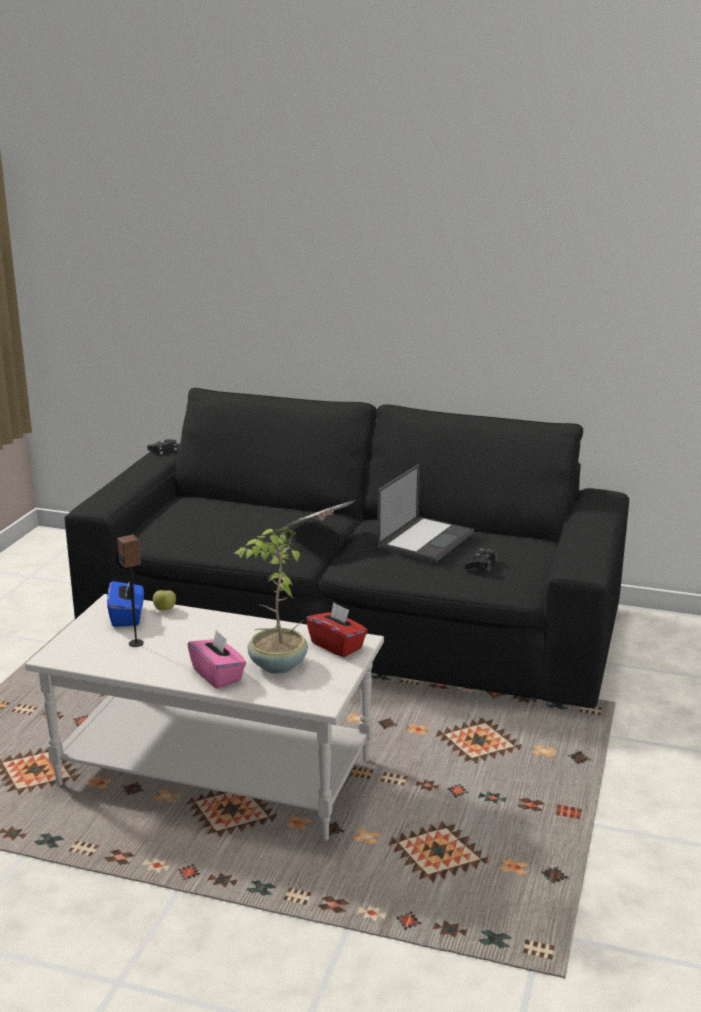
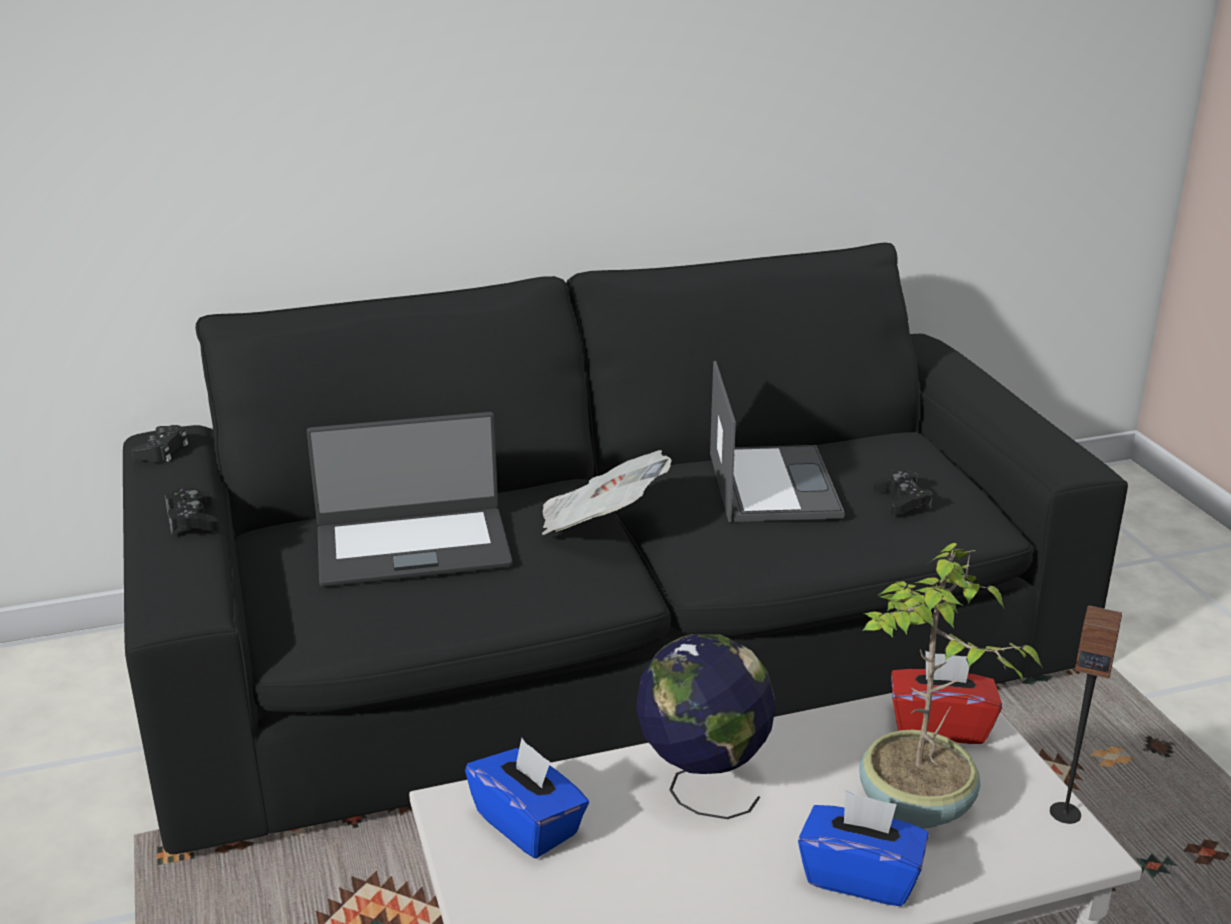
camera: 35 degrees left, 5 degrees up
speaker [117,534,144,647] -> speaker moved to [1050,605,1122,824]
apple [153,590,176,610] -> none
pink tissue box [188,629,246,689] -> blue tissue box [798,790,929,906]
none -> black game controller [165,488,219,535]
none -> laptop [307,412,512,587]
none -> globe [637,634,776,819]

